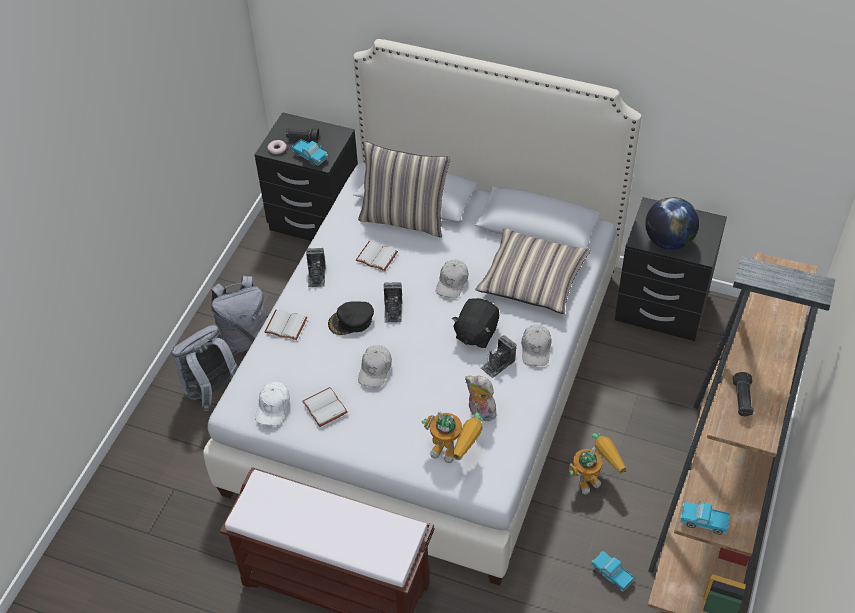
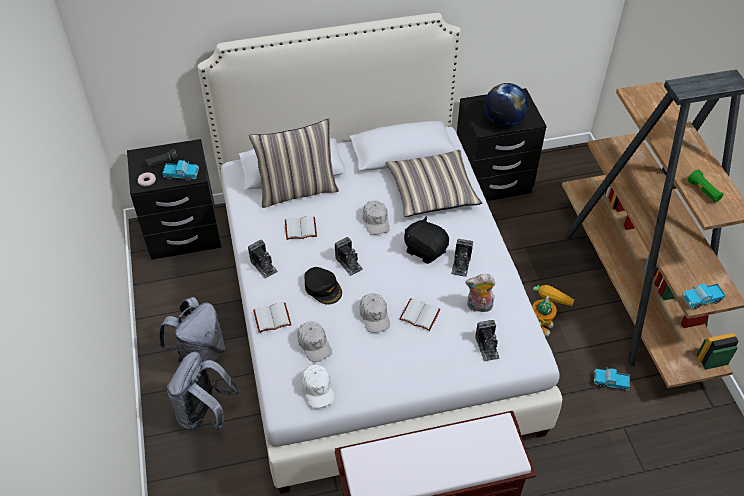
camera: 35 degrees left, 0 degrees up
white book [302,387,348,427] -> white book moved to [399,298,441,331]
black cap [328,301,374,335] -> black cap turned 75 degrees counterclockwise [304,267,342,305]
toy robot [422,411,483,463] -> camera [475,320,500,361]
black plush toy [452,298,499,348] -> black plush toy turned 135 degrees clockwise [404,216,449,264]
white cap [521,325,552,366] -> white cap moved to [298,322,332,362]
black flashlight [733,372,754,416] -> green flashlight [688,170,724,203]

